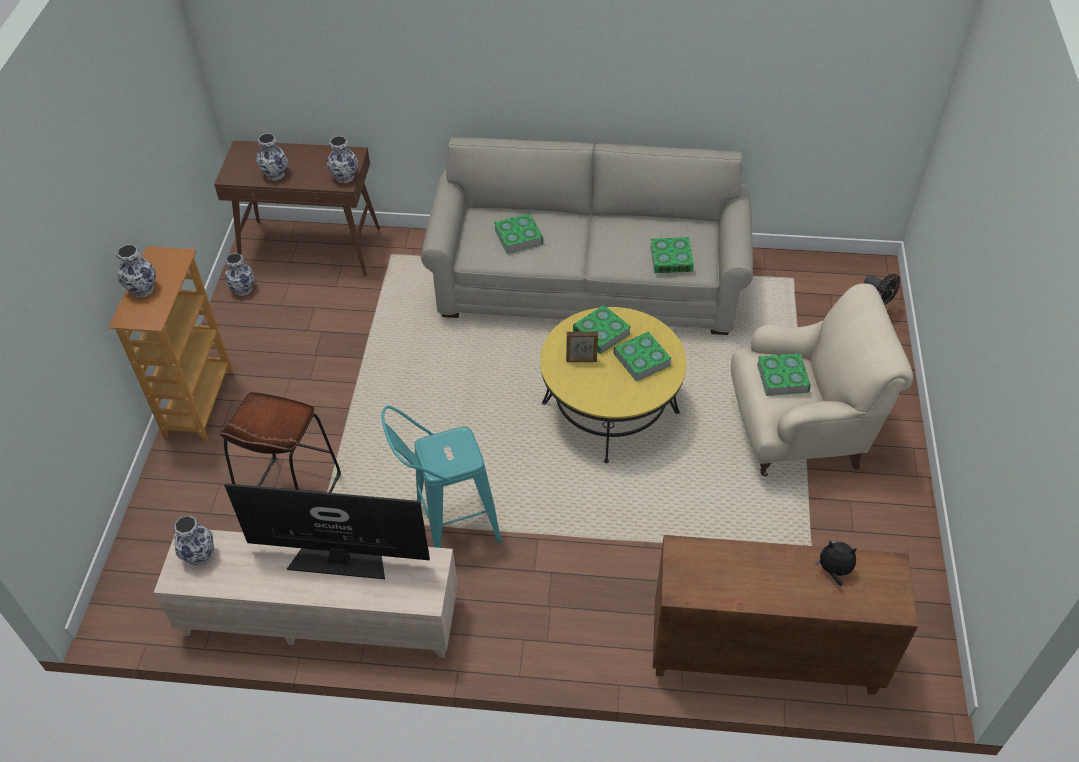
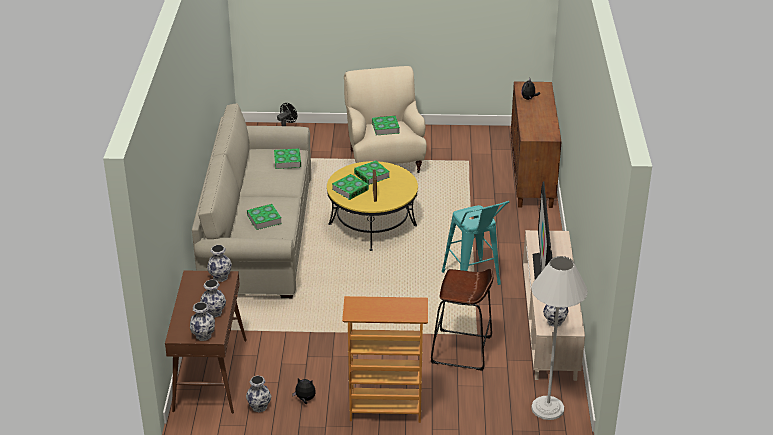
camera: 95 degrees left, 15 degrees down
vase [116,245,156,297] -> vase moved to [190,302,215,341]
none -> plush toy [292,378,316,404]
none -> white floor lamp [531,256,588,420]

